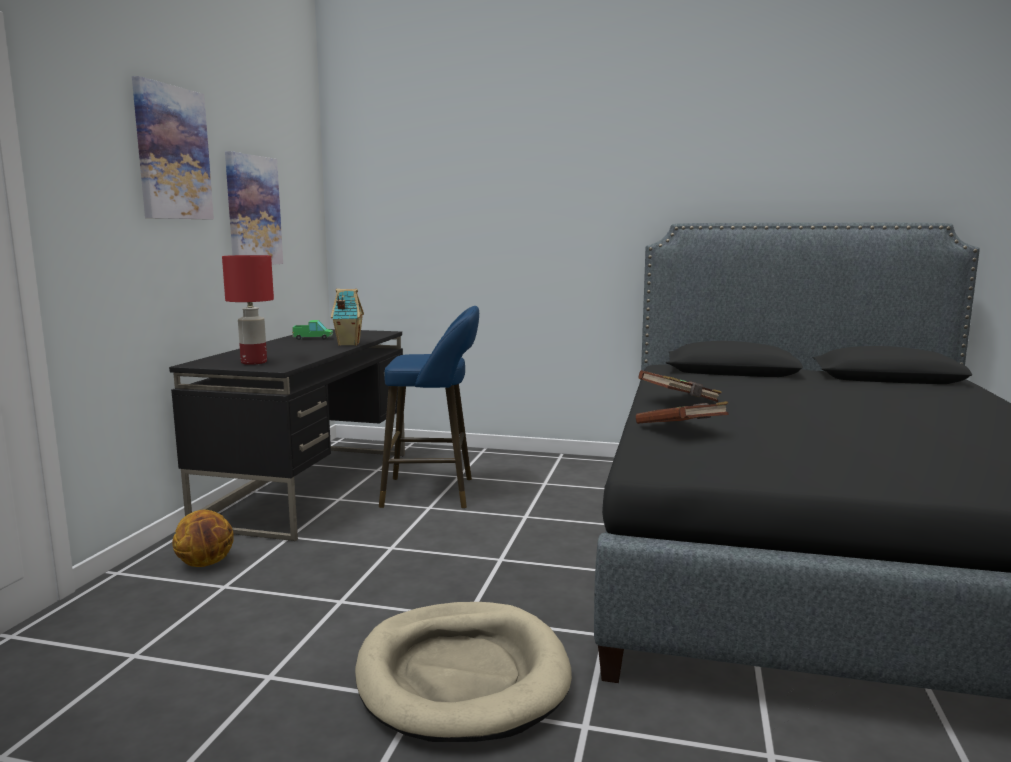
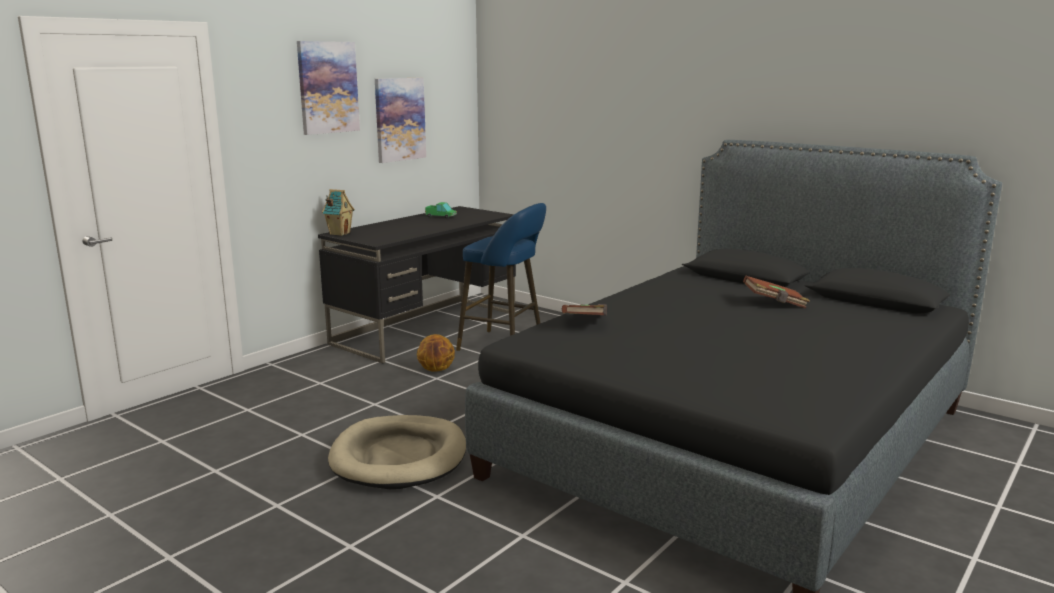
camera: 25 degrees right, 5 degrees up
basketball [172,509,233,567] -> basketball moved to [417,334,455,372]
red table lamp [222,255,274,365] -> none
toy house [331,289,364,346] -> toy house moved to [322,189,355,236]
brown book [638,370,722,402] -> brown book moved to [743,276,810,309]

